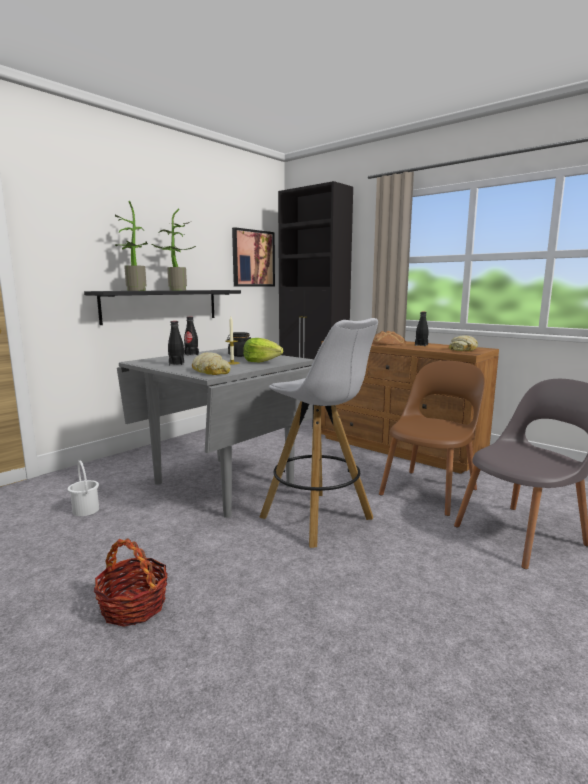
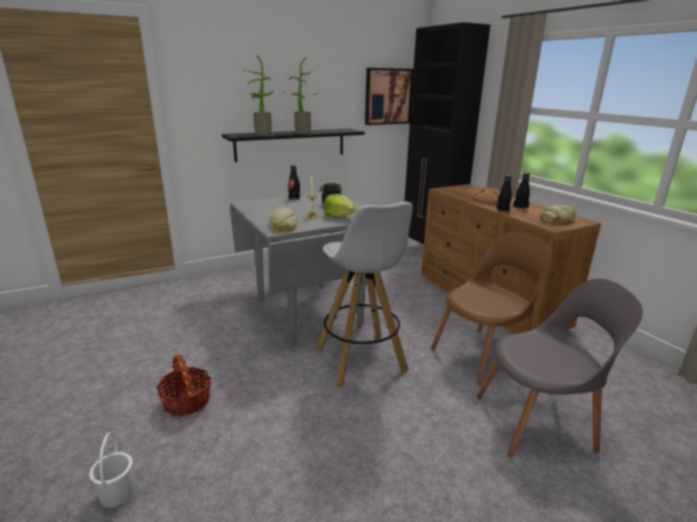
camera: 20 degrees right, 10 degrees up
white bucket [68,461,99,516] -> white bucket moved to [89,432,135,508]
black bottle [168,321,184,365] -> black bottle moved to [496,175,512,212]

